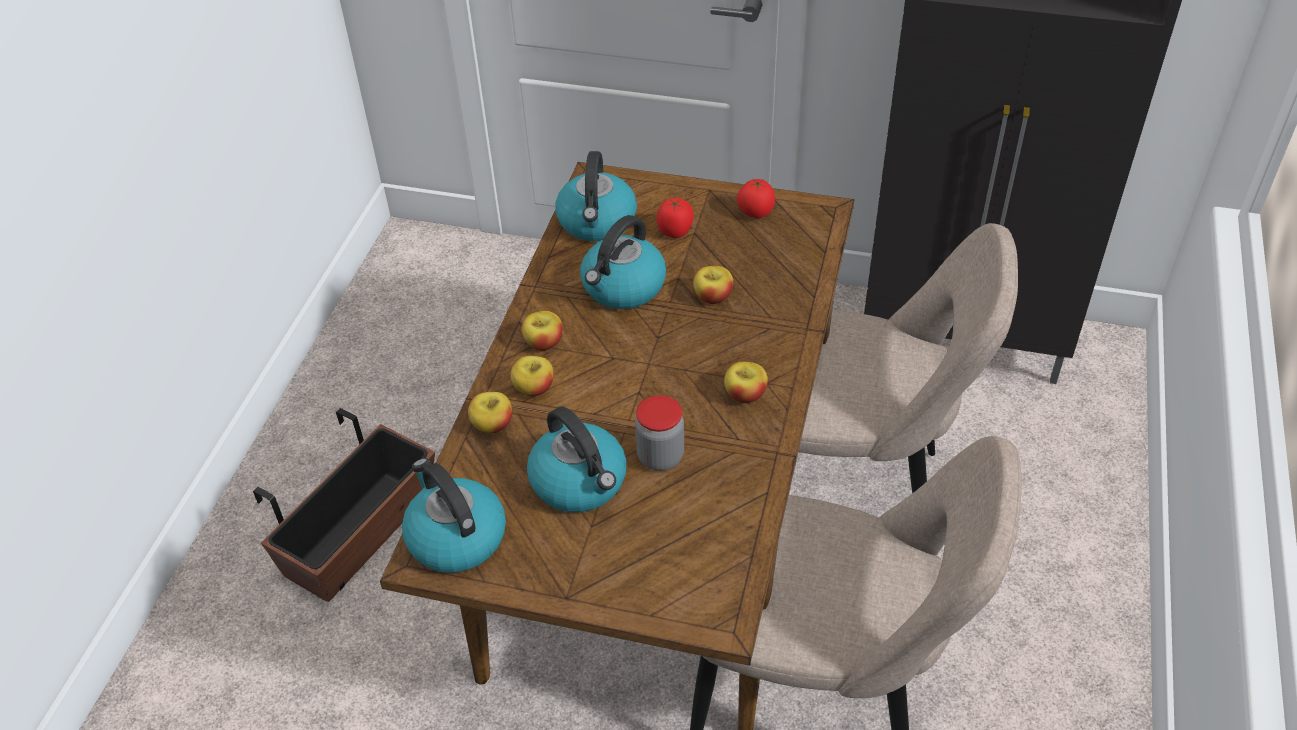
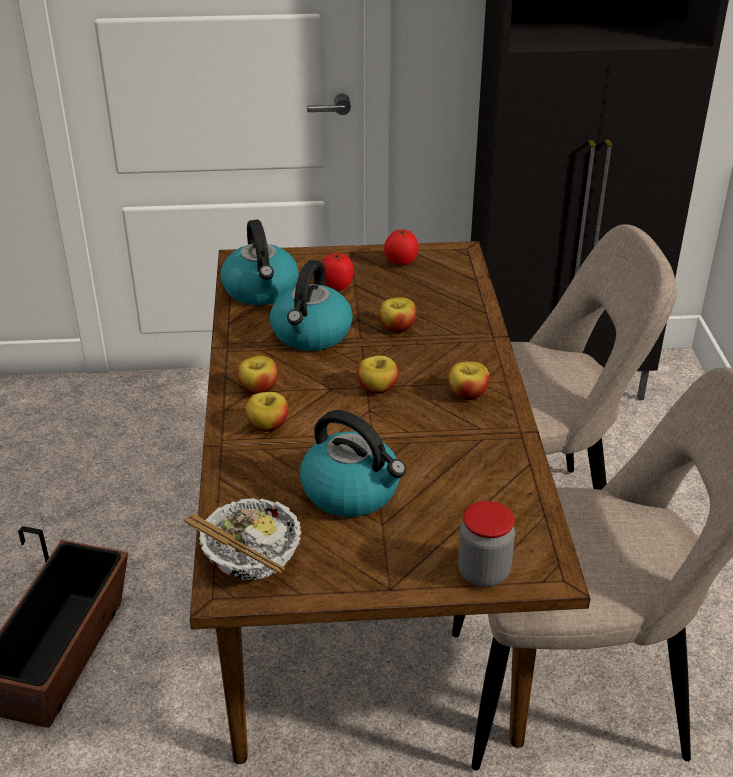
camera: 20 degrees left, 10 degrees down
kettle [402,458,506,573] -> bowl [184,498,302,580]
apple [468,392,512,433] -> apple moved to [358,355,398,394]
jar [635,395,684,471] -> jar moved to [458,501,515,587]

